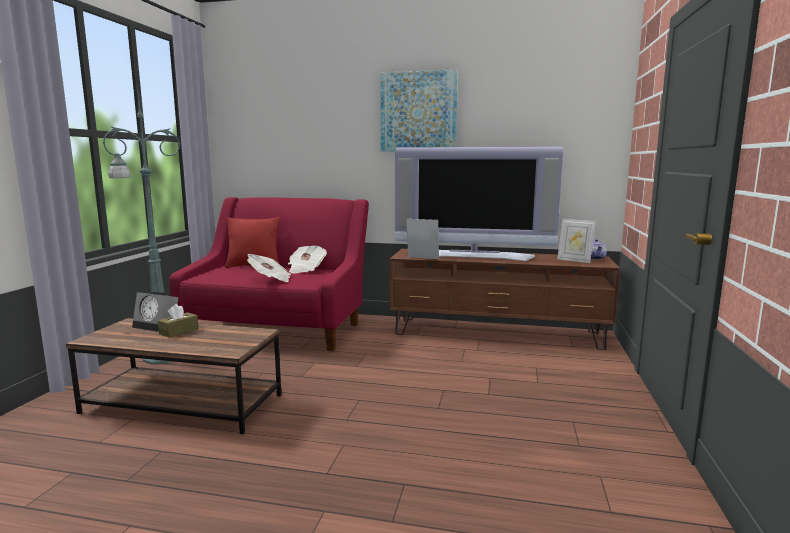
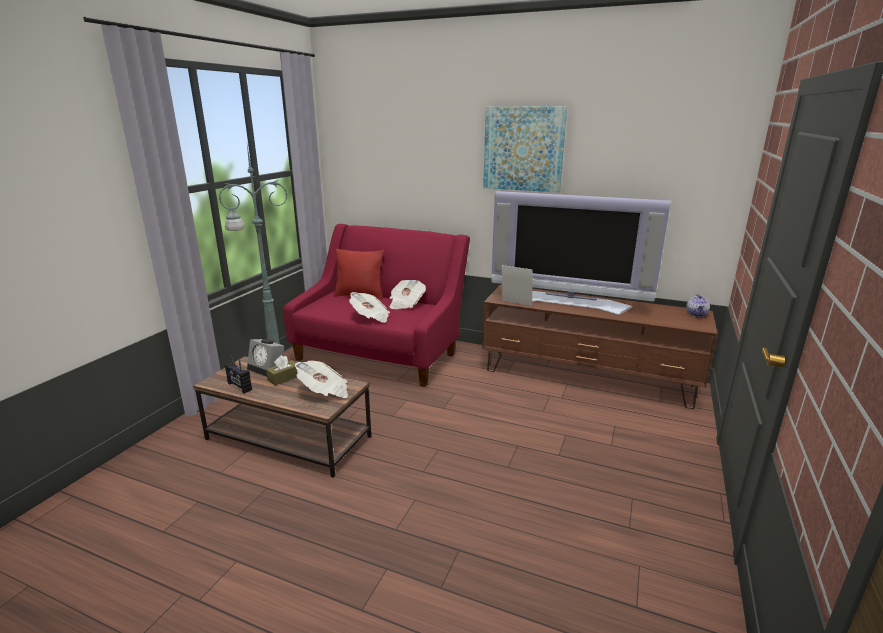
camera: 10 degrees right, 10 degrees up
picture frame [557,219,596,263] -> none
none -> radio [225,355,252,393]
none -> newspaper [295,361,348,398]

